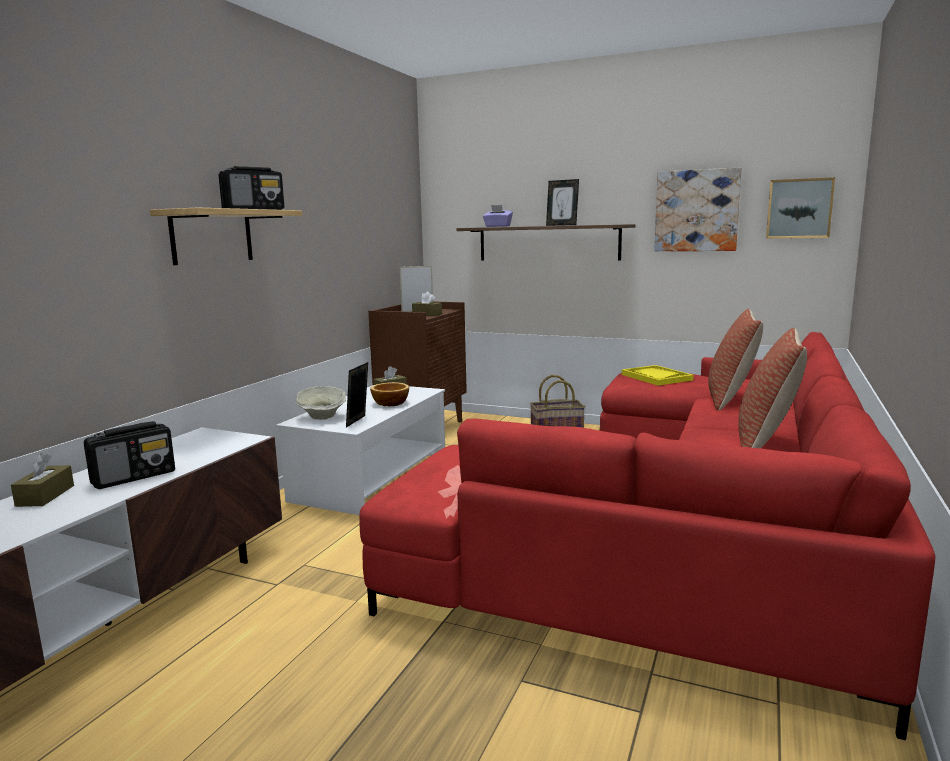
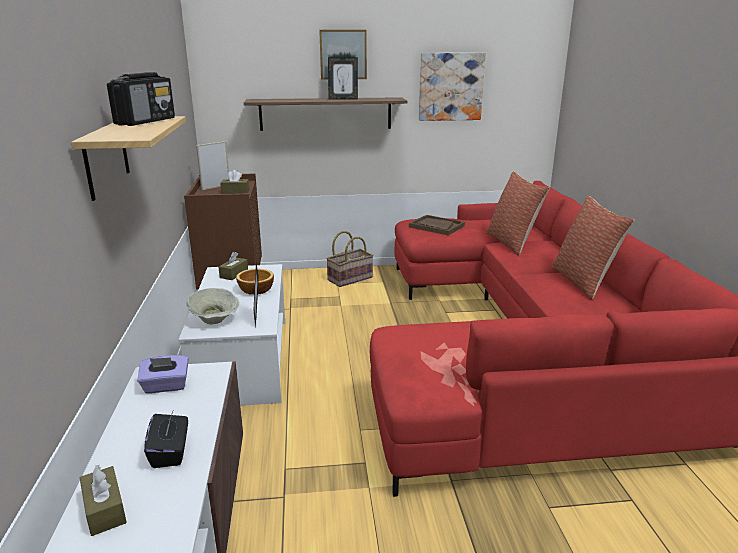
camera: 30 degrees left, 10 degrees up
radio [84,421,175,489] -> black tissue box [144,412,188,468]
purple tissue box [483,205,513,227] -> purple tissue box moved to [137,355,189,394]
yellow tray [622,365,694,386] -> brown tray [409,215,465,235]
picture [766,177,835,239] -> picture moved to [319,30,367,79]

